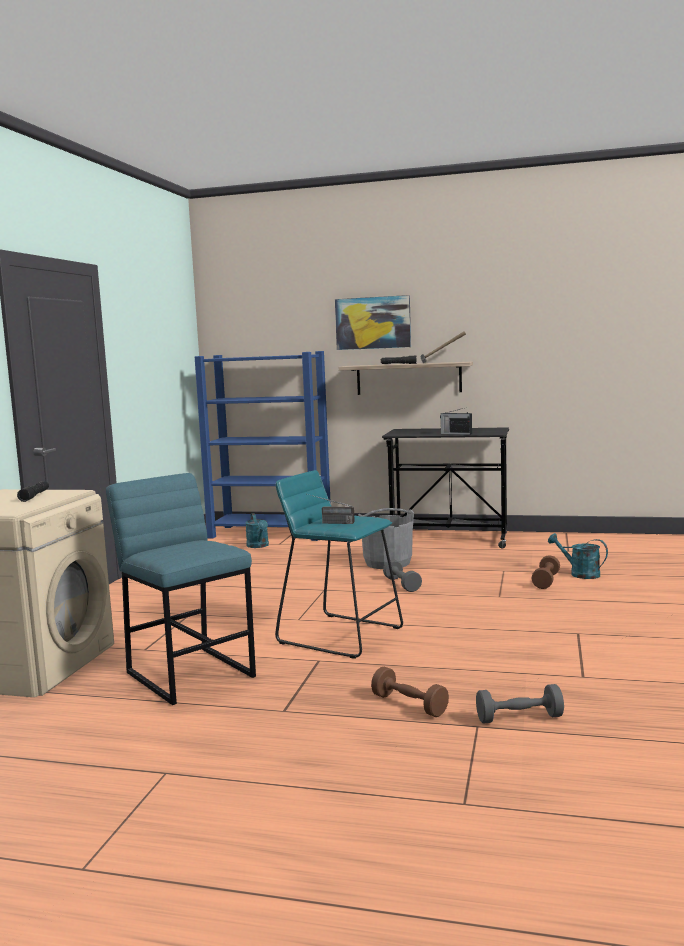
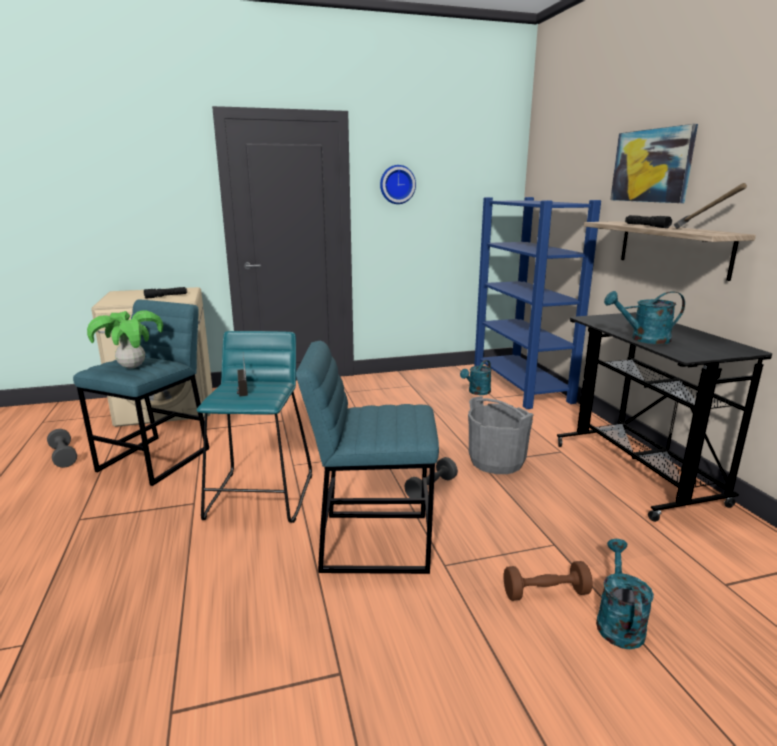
camera: 60 degrees right, 10 degrees up
brown dumbbell [371,667,449,717] -> none
radio [440,407,472,435] -> turquoise watering can [604,291,685,344]
grey dumbbell [476,684,564,724] -> grey dumbbell moved to [47,429,77,468]
none -> potted plant [87,310,163,369]
none -> blue stool [296,341,439,574]
none -> wall clock [380,165,416,204]

